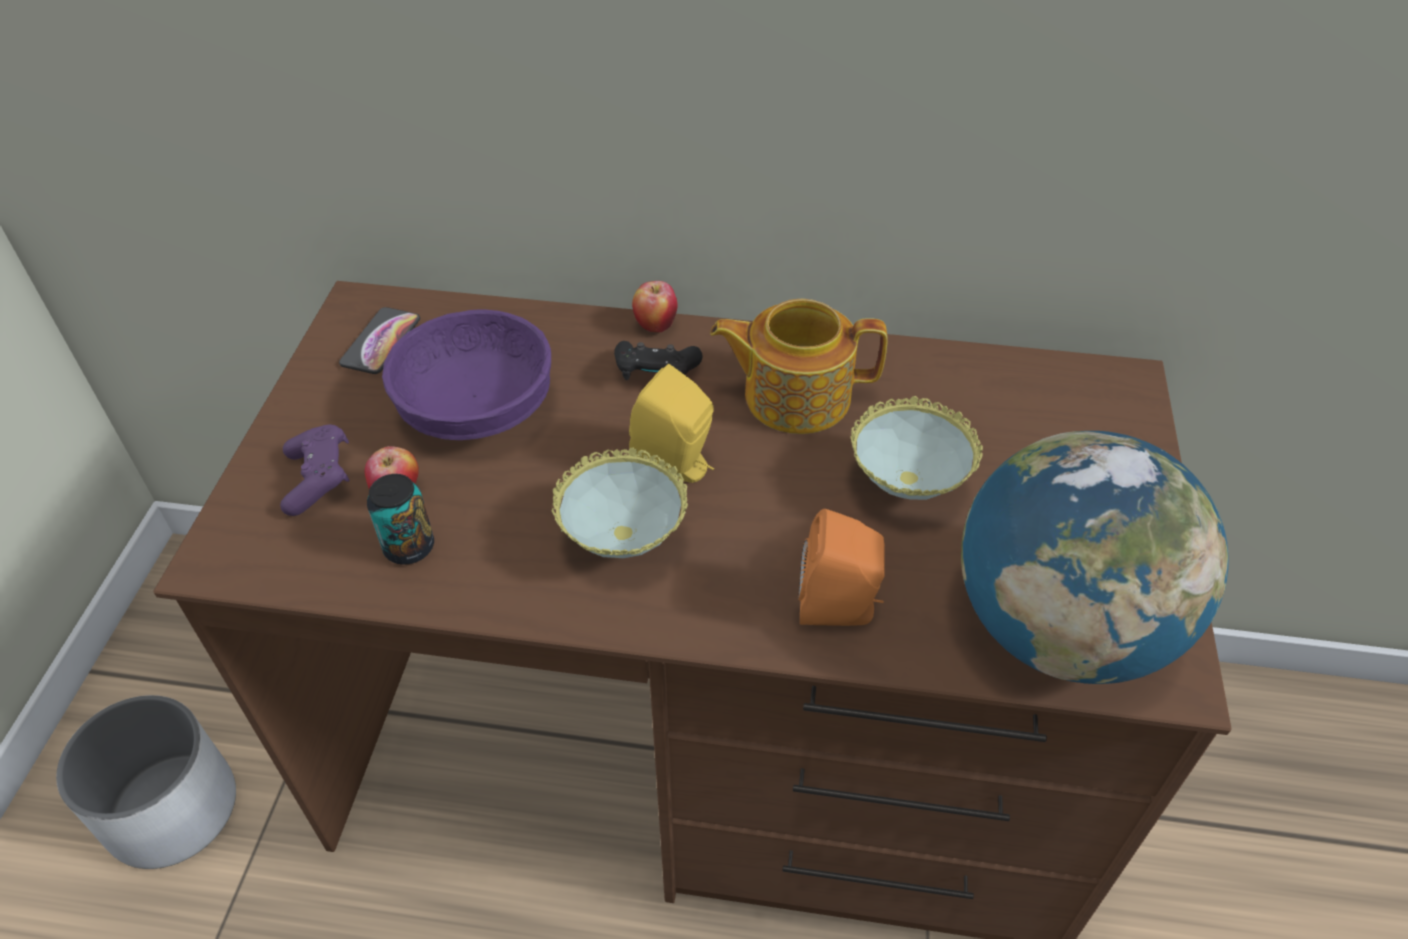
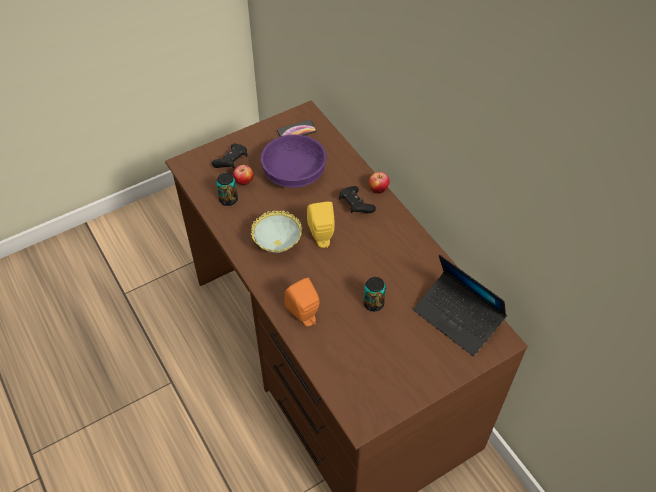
camera: 50 degrees right, 5 degrees up
white planter [56,695,236,869] -> none
purple game controller [280,424,350,516] -> black game controller [212,143,248,168]
teapot [710,299,888,434] -> none
bowl [850,396,983,500] -> can [364,277,386,311]
globe [961,431,1229,684] -> none
none -> laptop [413,255,507,356]

